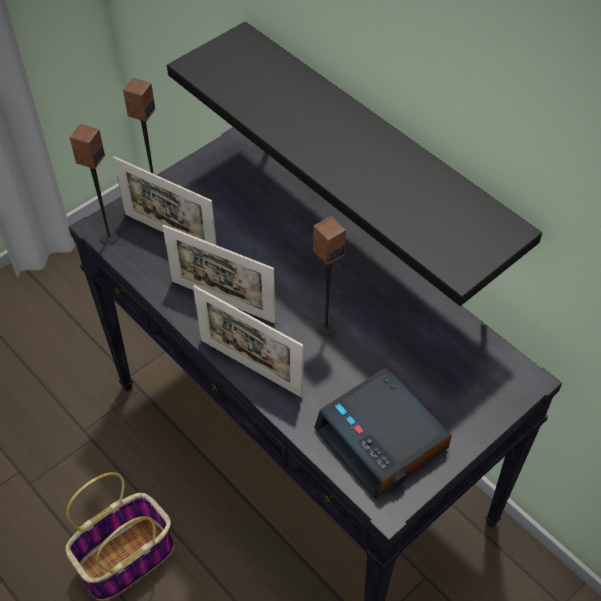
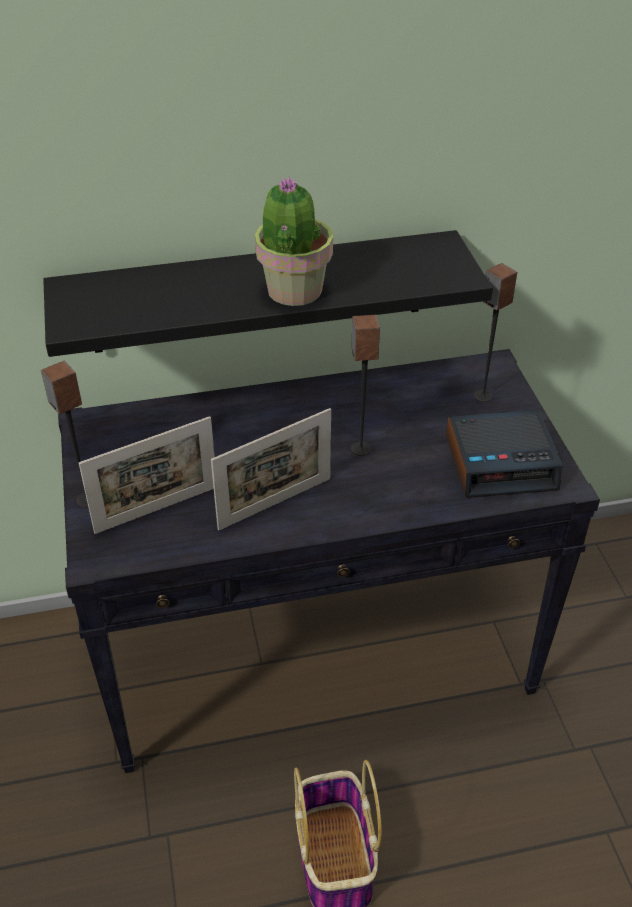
camera: 60 degrees left, 10 degrees down
speaker [69,124,119,244] -> speaker moved to [474,263,517,402]
picture frame [193,285,303,398] -> none
none -> potted plant [255,177,333,306]

